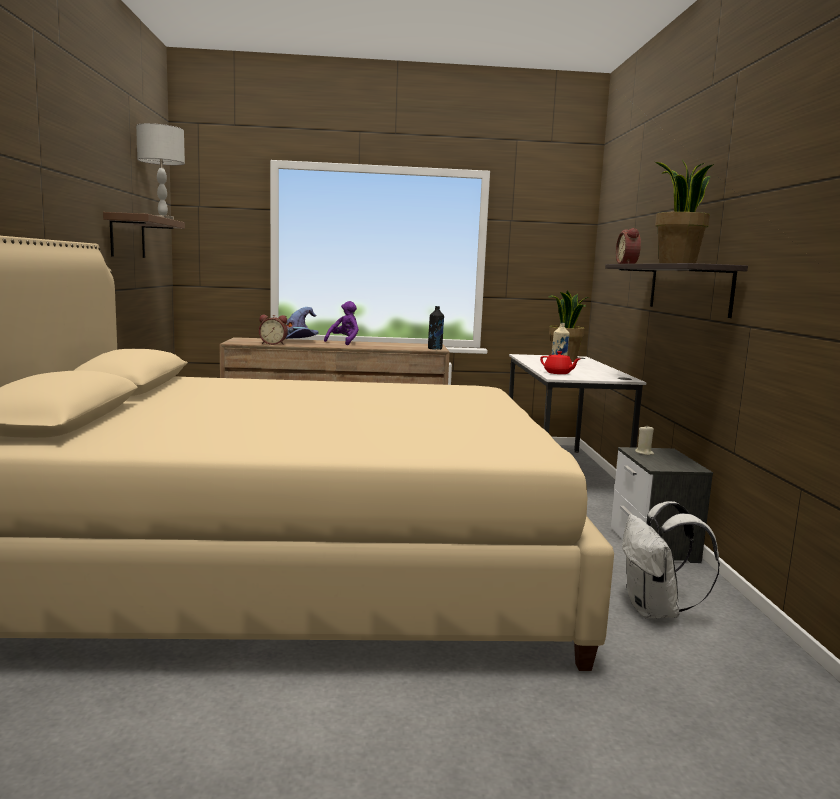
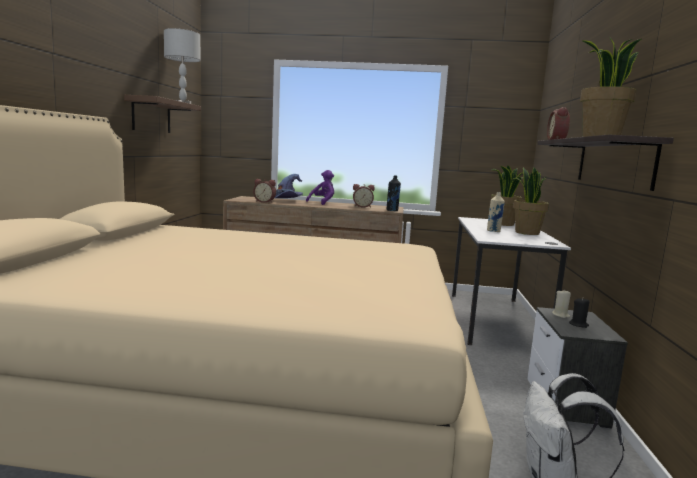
camera: 10 degrees right, 0 degrees up
red teapot [540,351,580,374] -> none
none -> alarm clock [353,184,375,208]
none -> potted plant [512,167,549,235]
none -> black candle [569,298,590,328]

